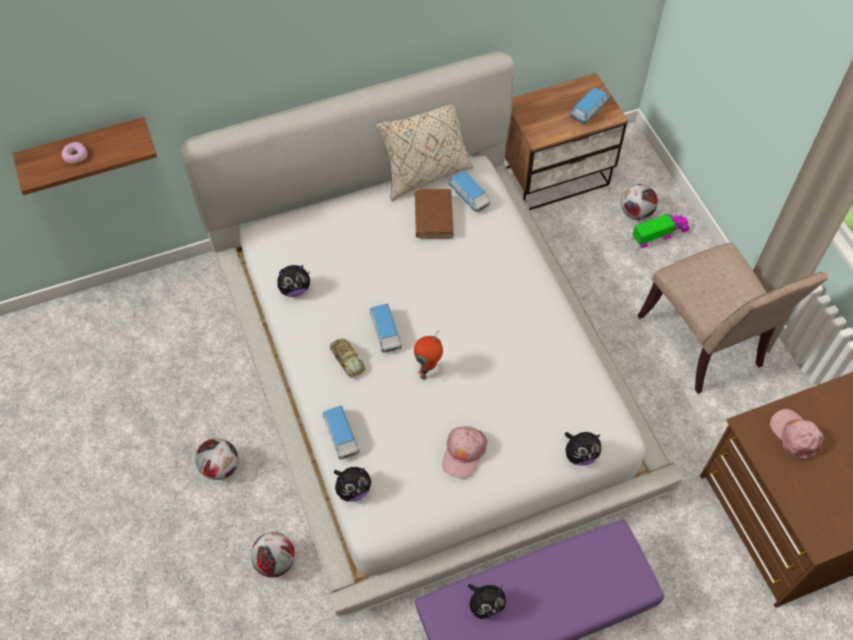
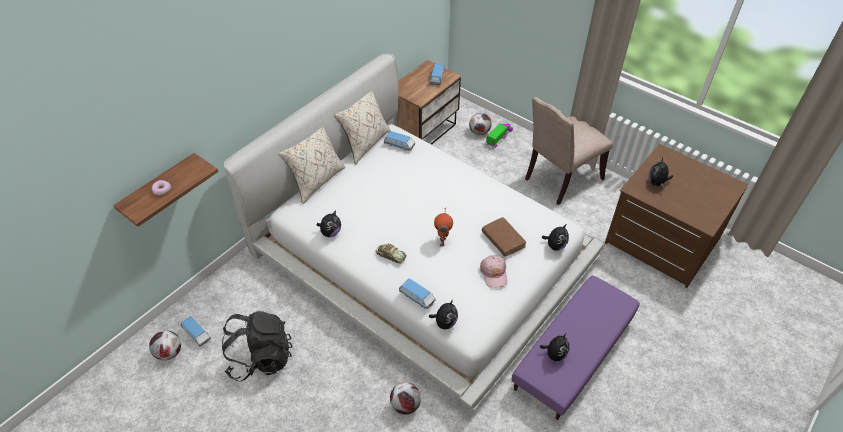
camera: 30 degrees left, 10 degrees down
football [195,438,238,480] -> football moved to [149,331,181,360]
toy car [370,304,402,353] -> toy car moved to [181,316,211,347]
brown book [415,189,454,239] -> brown book moved to [482,217,526,257]
beige chair [637,242,828,394] -> beige chair turned 105 degrees clockwise [525,97,613,205]
pink cap [770,409,824,459] -> plush toy [649,157,673,187]
none -> black backpack [222,311,293,381]
none -> beige pillow [278,127,345,204]

